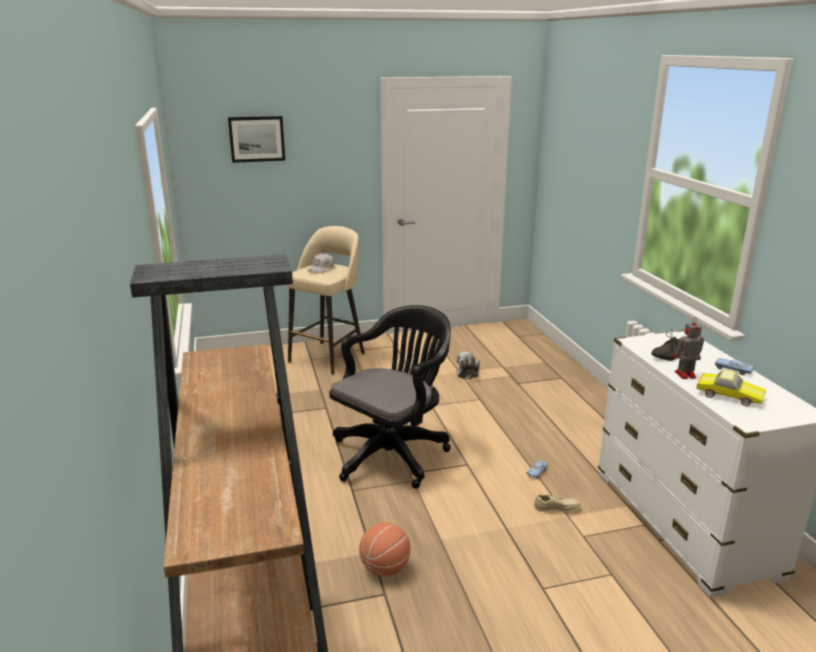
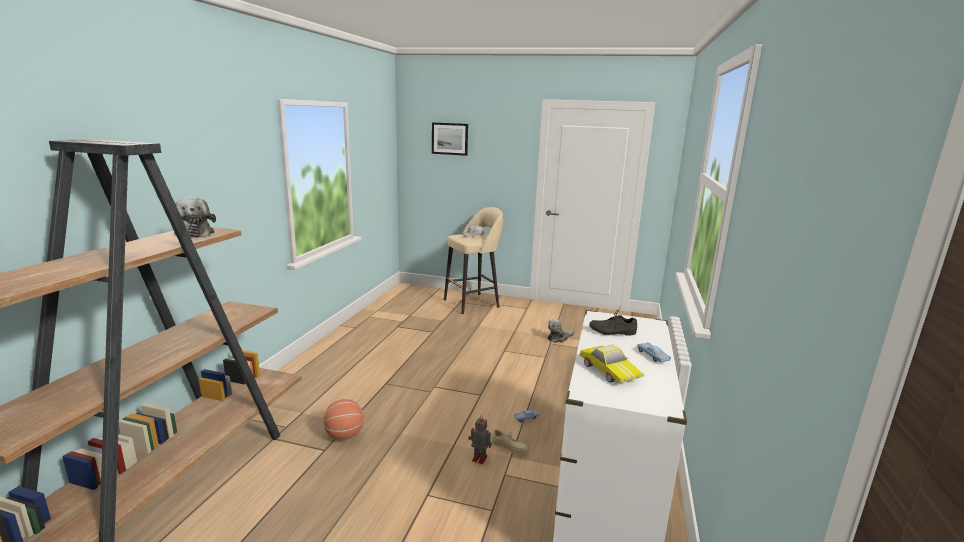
camera: 30 degrees right, 5 degrees down
black office chair [329,305,451,489] -> none
toy robot [673,317,704,379] -> toy robot moved to [469,415,492,464]
none -> plush toy [174,197,216,238]

